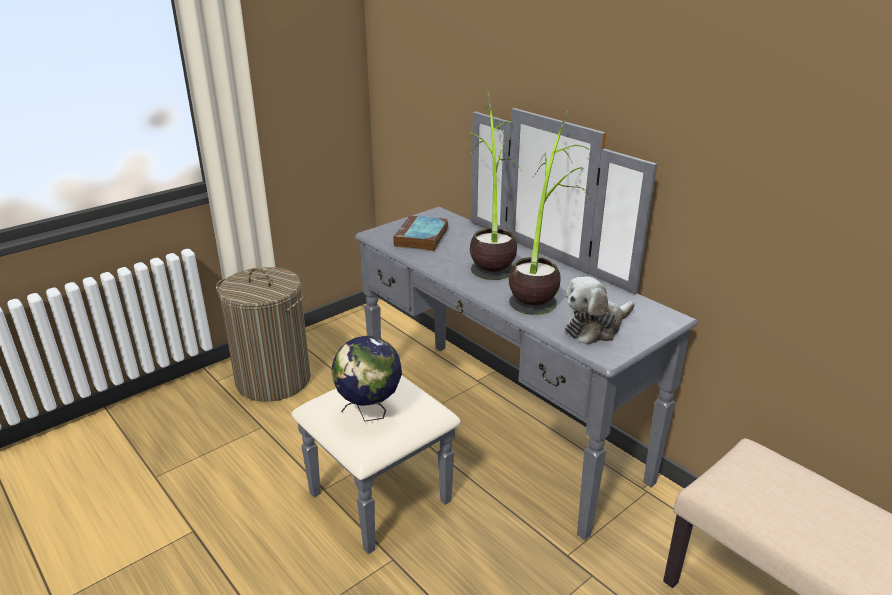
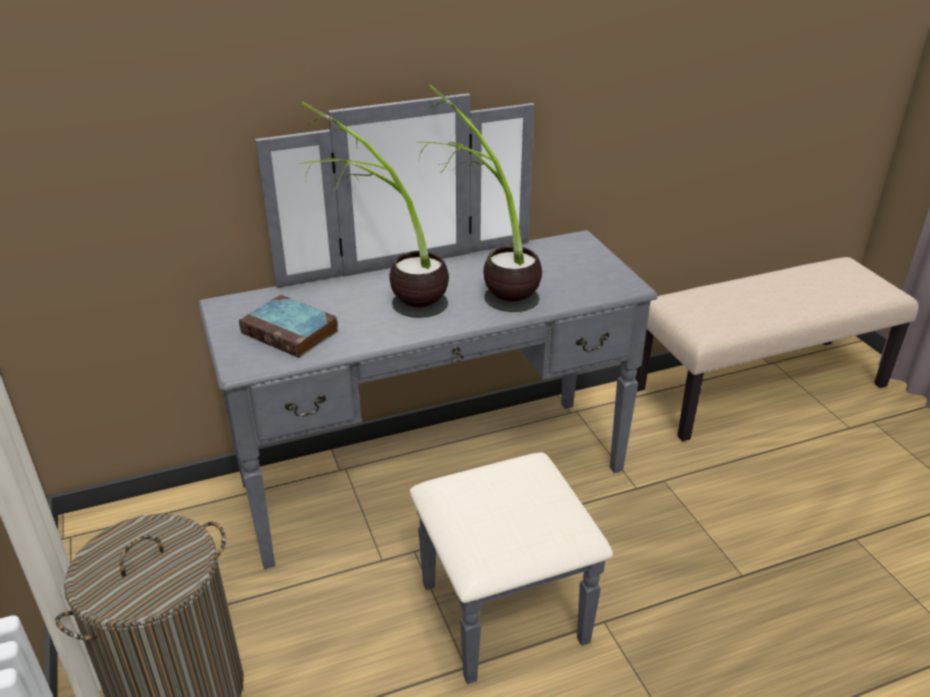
camera: 70 degrees left, 5 degrees up
globe [332,336,402,422] -> none
plush toy [565,276,635,345] -> none

